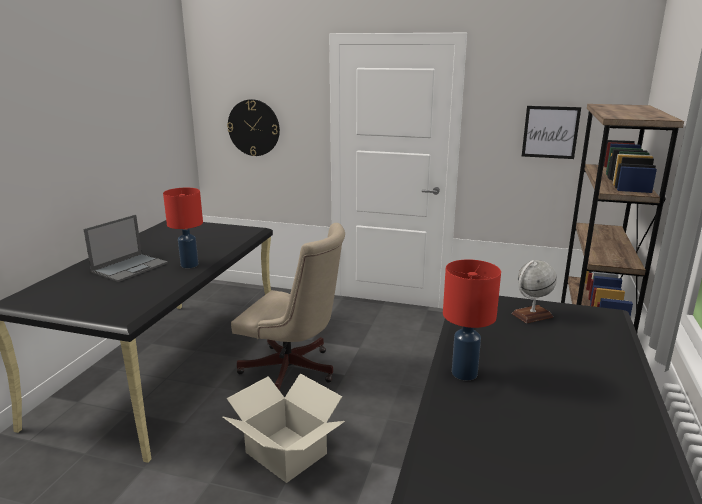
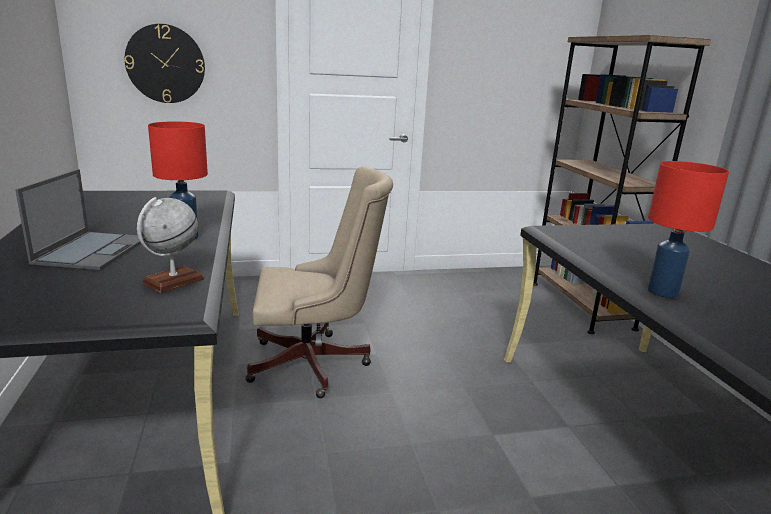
camera: 30 degrees left, 0 degrees up
cardboard box [223,373,345,483] -> none
globe [512,260,557,323] -> globe moved to [137,197,204,293]
picture [522,106,581,159] -> none

